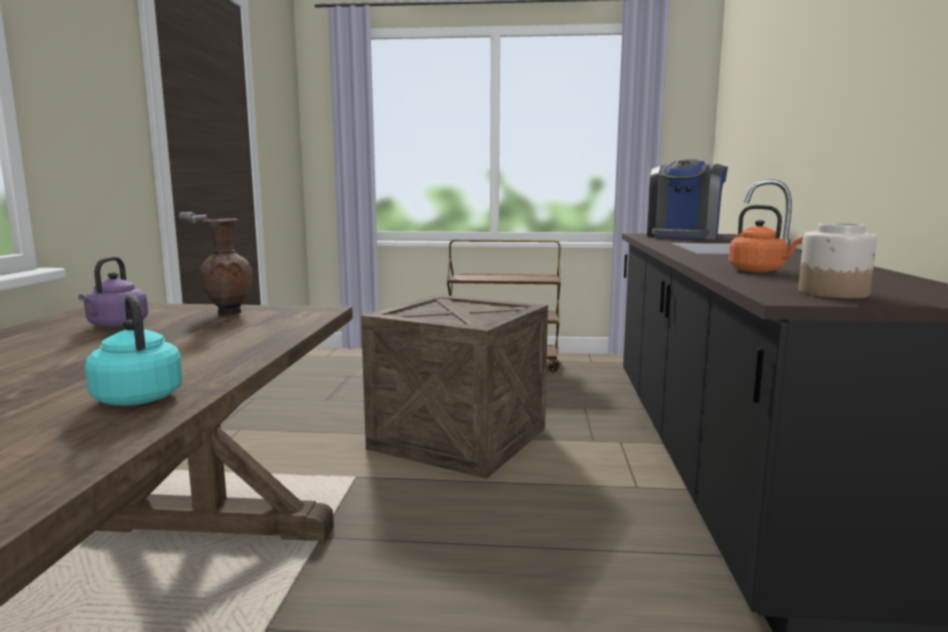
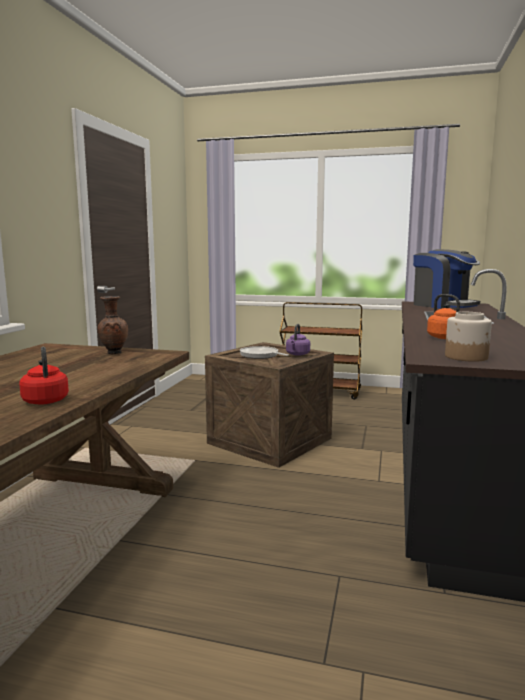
camera: 10 degrees right, 0 degrees up
purple kettle [78,256,148,328] -> purple kettle moved to [286,324,310,356]
turquoise kettle [85,295,183,405] -> red kettle [19,347,69,405]
coffee machine [647,159,728,239] -> coffee machine turned 75 degrees counterclockwise [413,249,480,309]
none -> frying pan [240,346,289,359]

